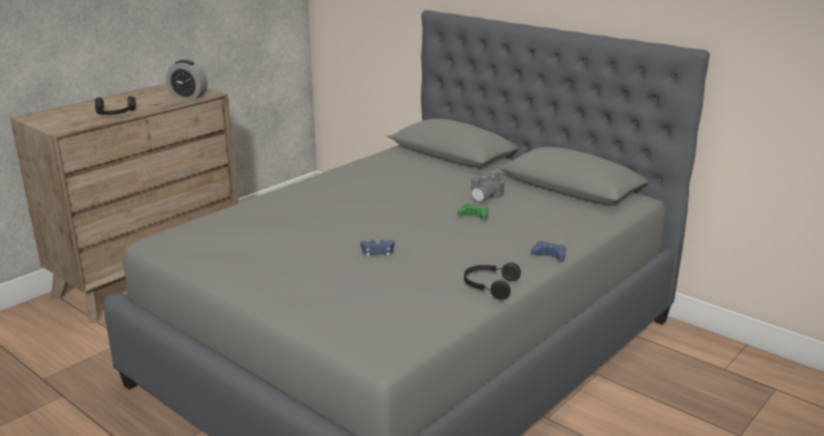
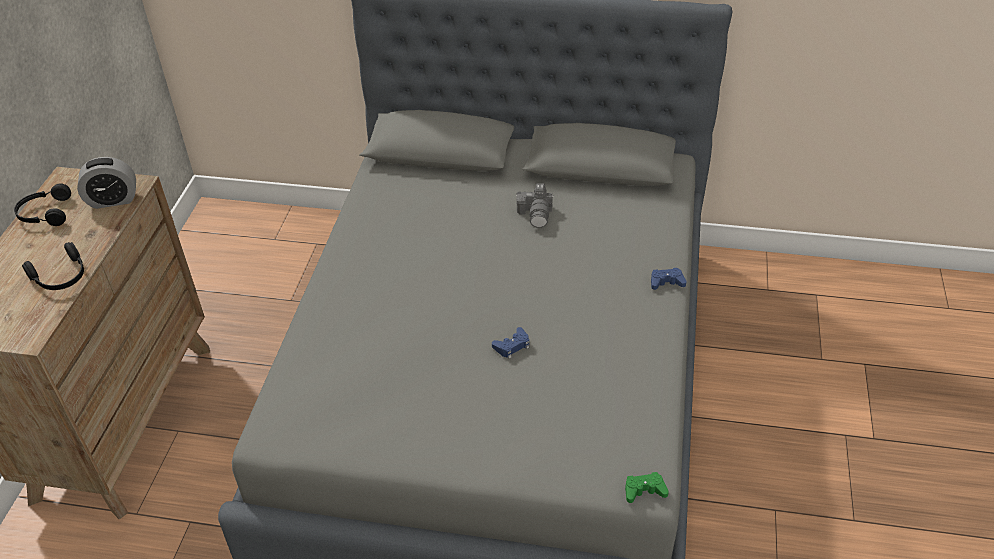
camera: 30 degrees left, 20 degrees up
green game controller [457,203,488,220] -> green game controller moved to [625,472,669,503]
black headphones [464,262,521,300] -> black headphones moved to [14,183,71,226]

